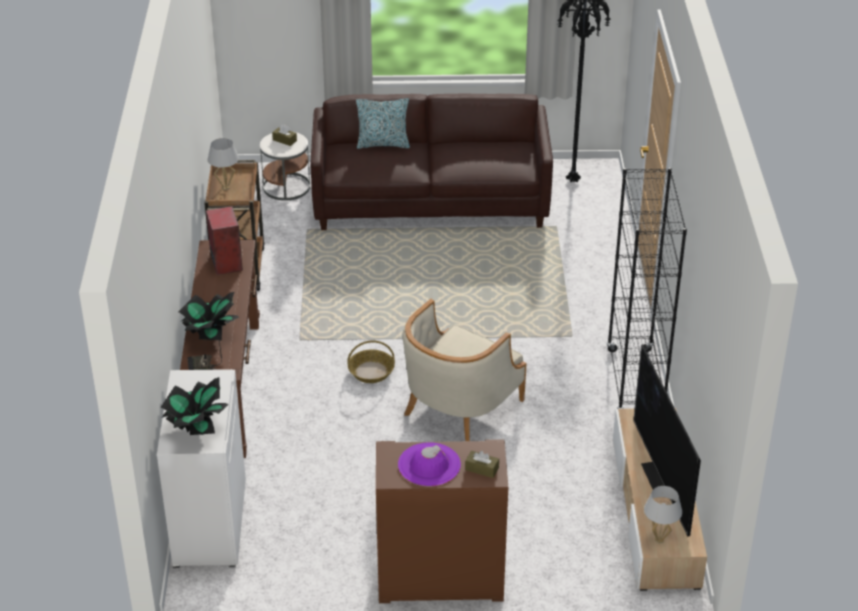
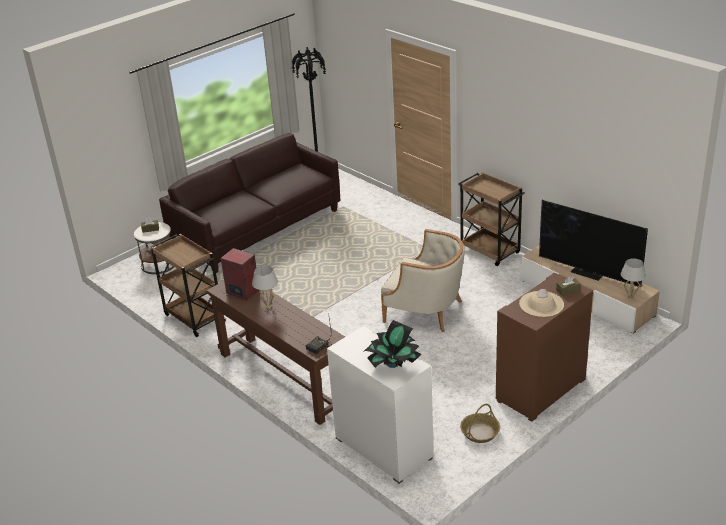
camera: 40 degrees left, 5 degrees down
potted plant [178,292,239,340] -> none
white table lamp [208,138,239,190] -> white table lamp moved to [252,265,278,308]
basket [347,340,395,383] -> basket moved to [460,404,500,443]
pillow [356,98,410,149] -> none
purple hat [398,442,461,486] -> beige hat [519,289,564,317]
beige armchair [402,299,526,441] -> beige armchair turned 60 degrees counterclockwise [381,229,465,332]
black bookcase [607,168,687,409] -> brown cart [458,172,525,266]

